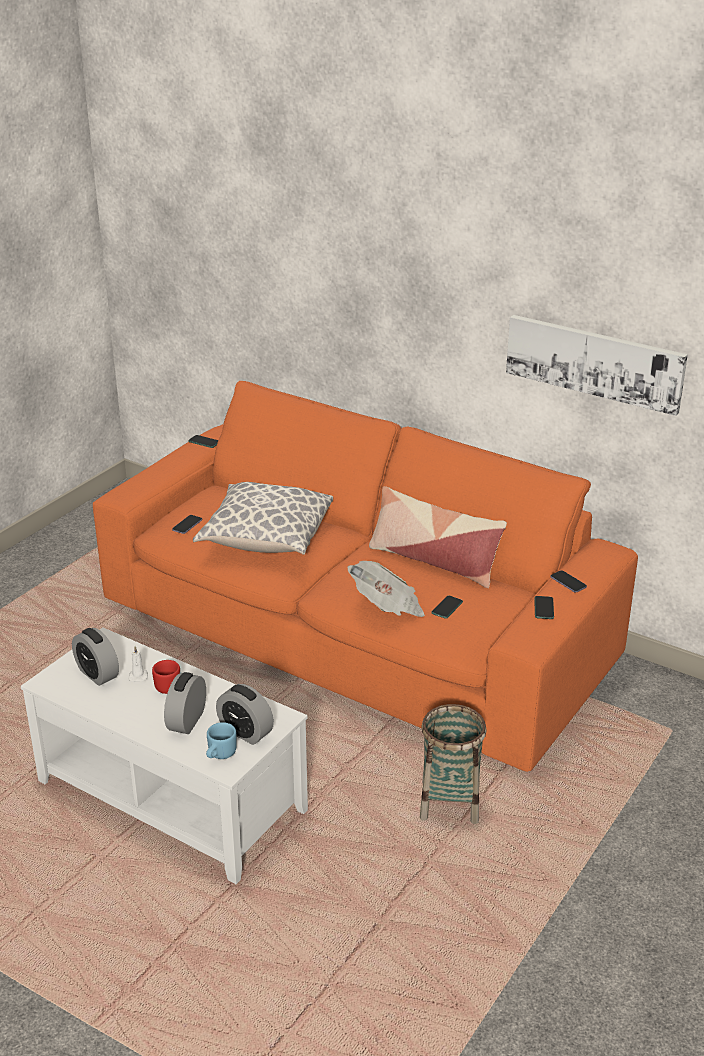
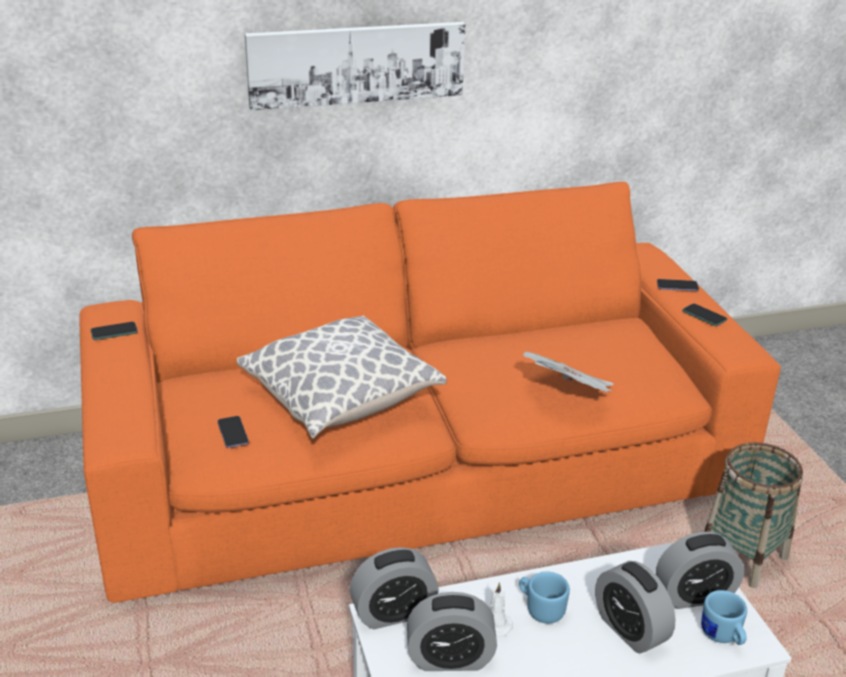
camera: 50 degrees left, 0 degrees up
red mug [152,660,180,694] -> blue mug [519,572,570,624]
pillow [369,486,507,588] -> none
phone [431,596,463,619] -> none
picture [506,315,688,416] -> picture moved to [245,22,466,111]
none -> alarm clock [350,547,439,629]

